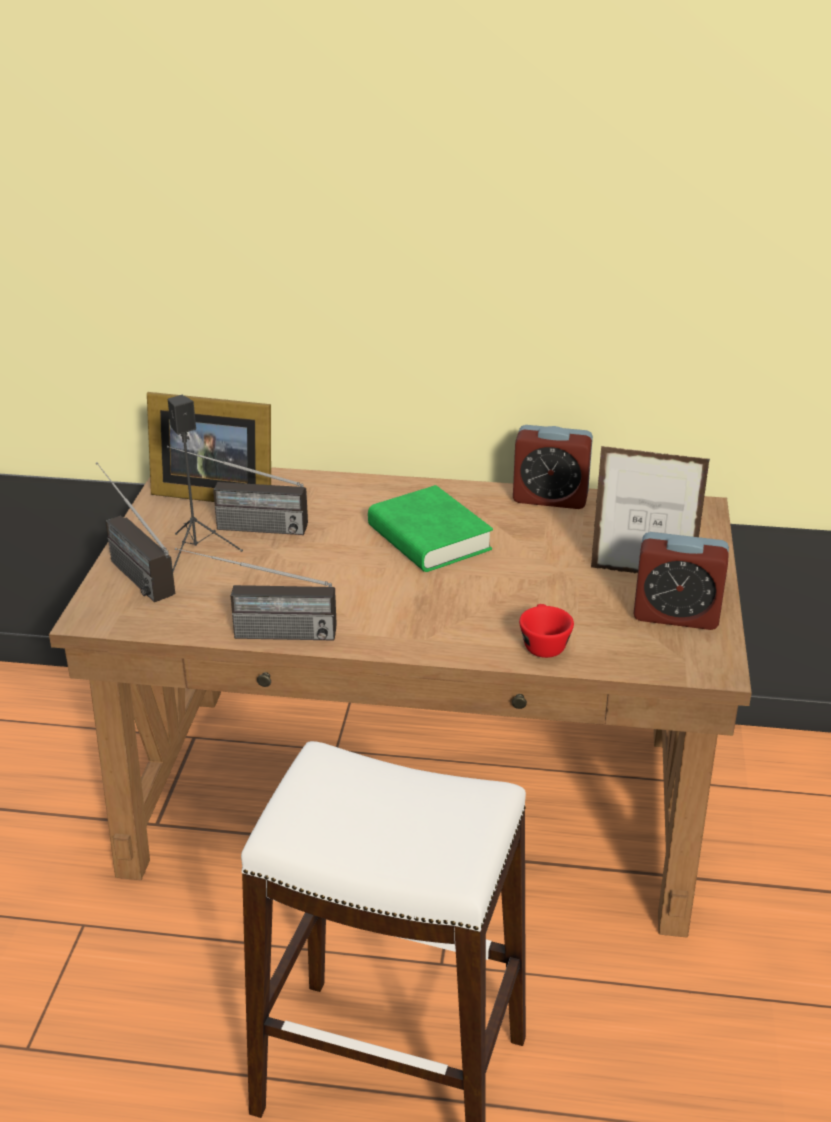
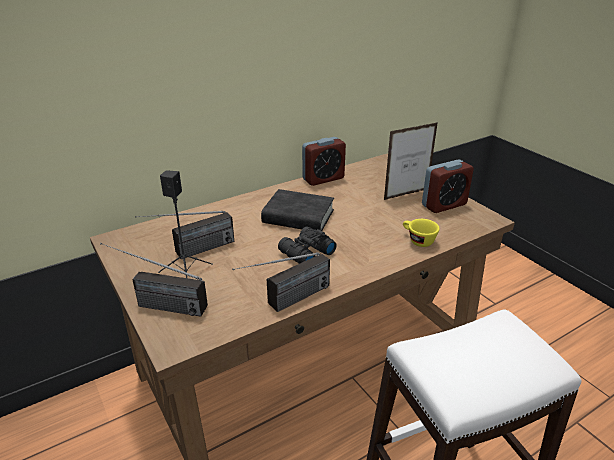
camera: 40 degrees left, 0 degrees up
picture frame [147,392,271,502] -> none
green book [368,485,493,572] -> black book [261,189,334,231]
red cup [519,604,574,658] -> yellow cup [403,219,440,247]
none -> black binoculars [278,227,337,264]

